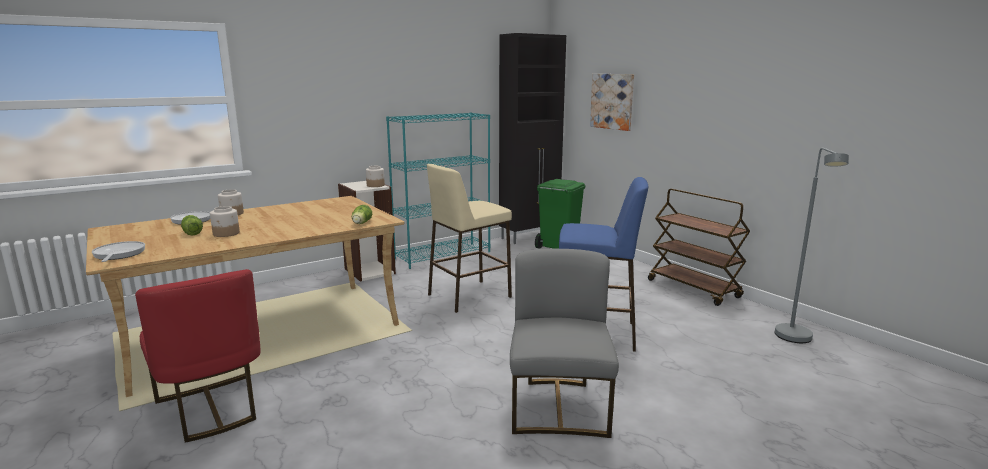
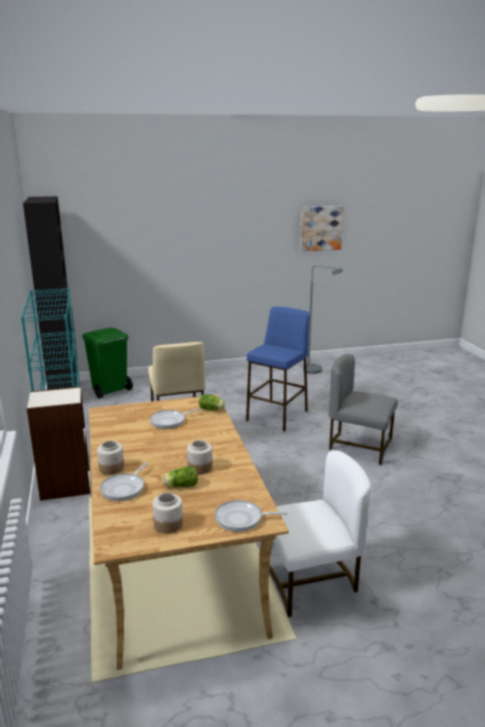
camera: 70 degrees left, 5 degrees up
red chair [135,269,260,443] -> white chair [269,450,371,617]
jar [366,166,385,187] -> jar moved to [152,492,183,533]
picture [590,74,634,131] -> picture moved to [300,206,344,251]
brown cart [648,189,750,306] -> none
none -> frying pan [150,408,201,429]

